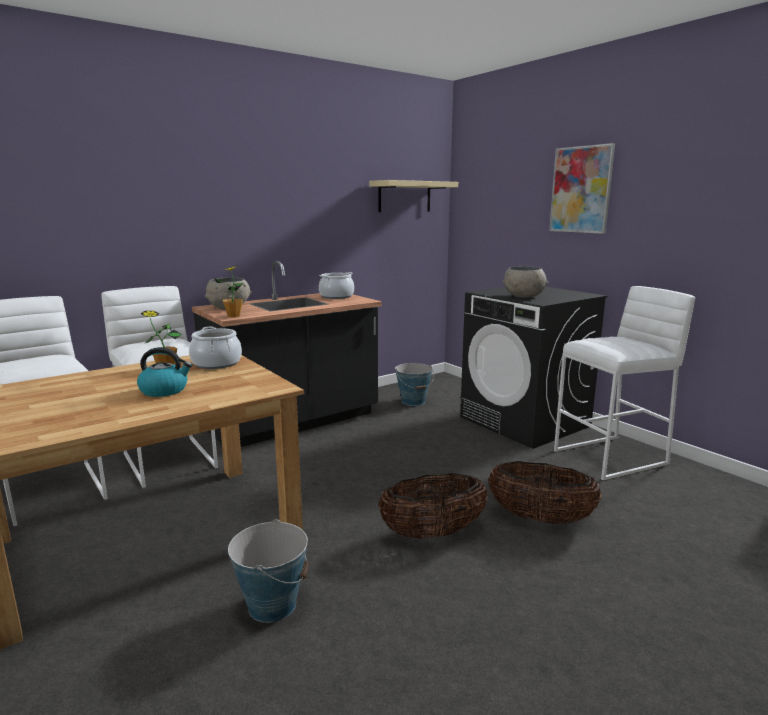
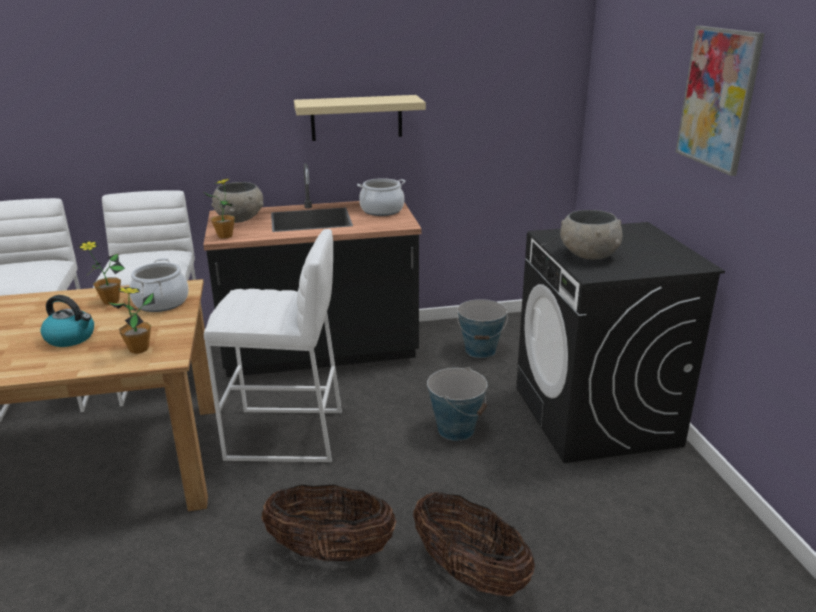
camera: 25 degrees right, 10 degrees up
bucket [228,519,310,623] -> bucket moved to [427,367,487,441]
beige shelf [369,180,458,212] -> beige shelf moved to [294,95,426,141]
white stool [554,286,695,480] -> white stool moved to [204,229,342,462]
none -> potted plant [109,287,155,354]

